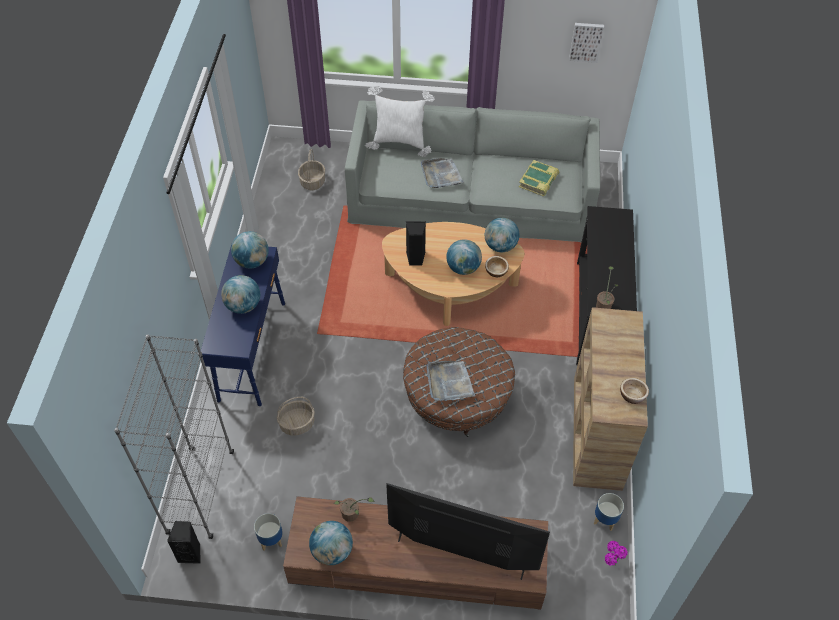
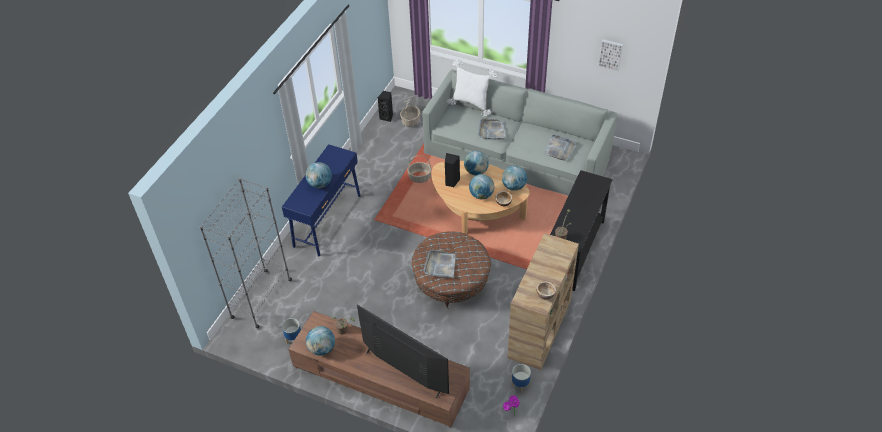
camera: 20 degrees right, 5 degrees down
black speaker [167,521,201,564] -> black speaker moved to [377,91,393,122]
globe [231,231,269,268] -> globe moved to [464,151,489,176]
basket [277,397,315,435] -> basket moved to [407,155,432,183]
book [519,160,559,196] -> grey tray [544,134,577,160]

